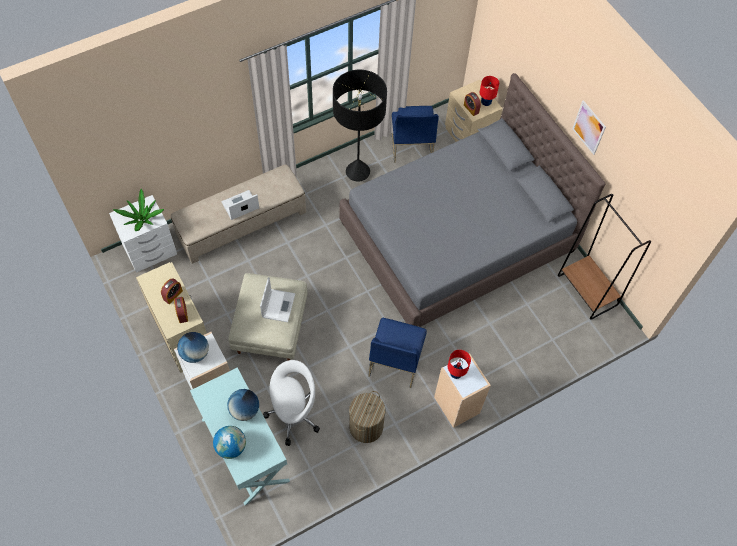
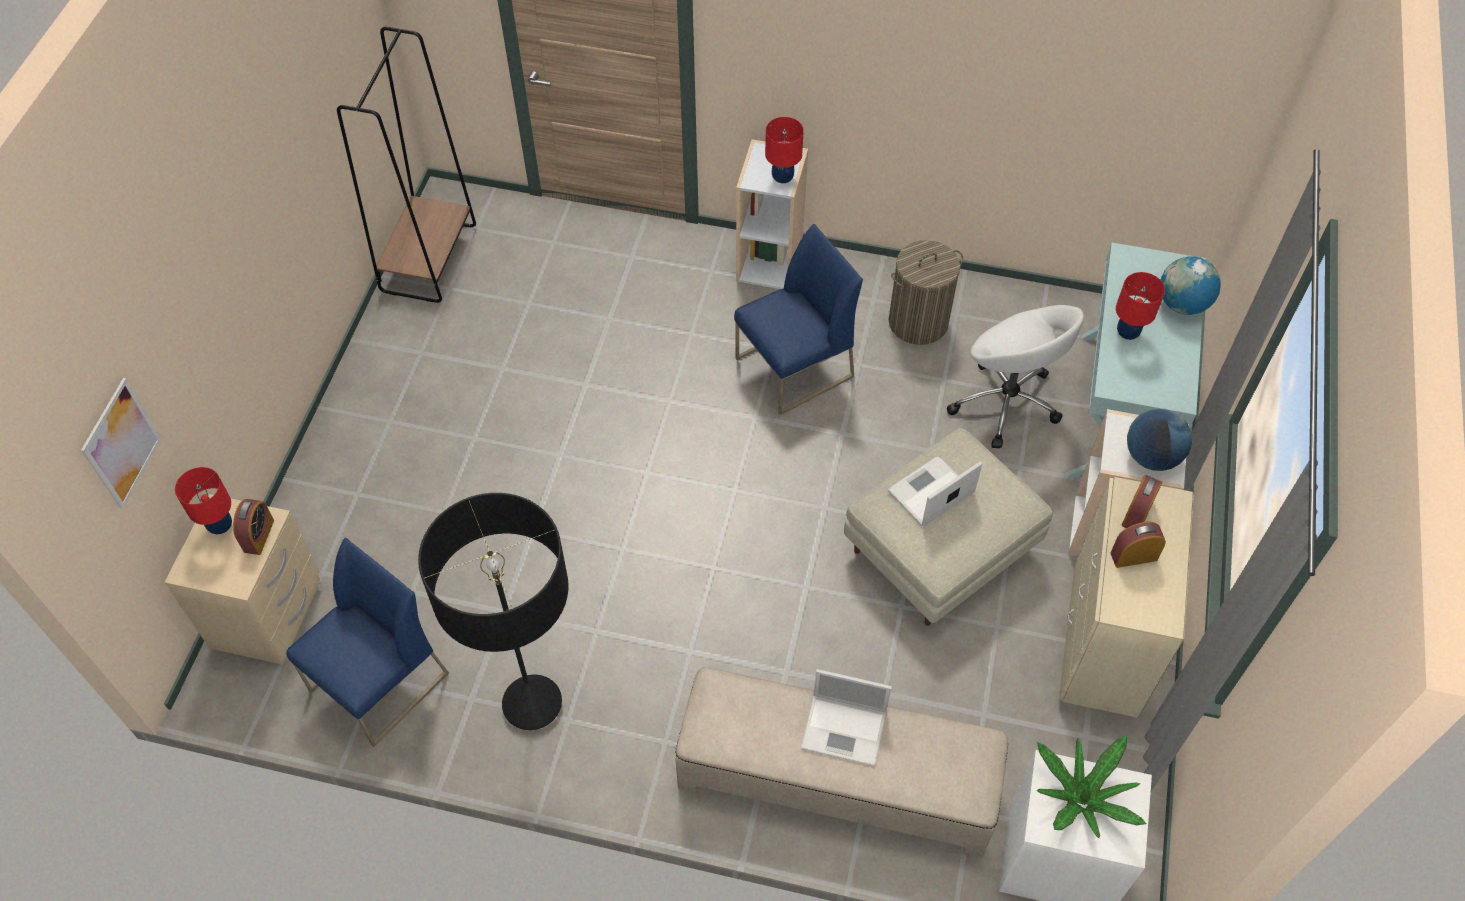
camera: 135 degrees left, 5 degrees down
globe [227,389,259,421] -> red table lamp [1116,272,1165,340]
white office chair [263,360,320,446] -> white office chair turned 150 degrees counterclockwise [947,305,1084,448]
grey bed [339,73,605,327] -> none
picture [572,100,606,155] -> picture moved to [81,378,161,509]

